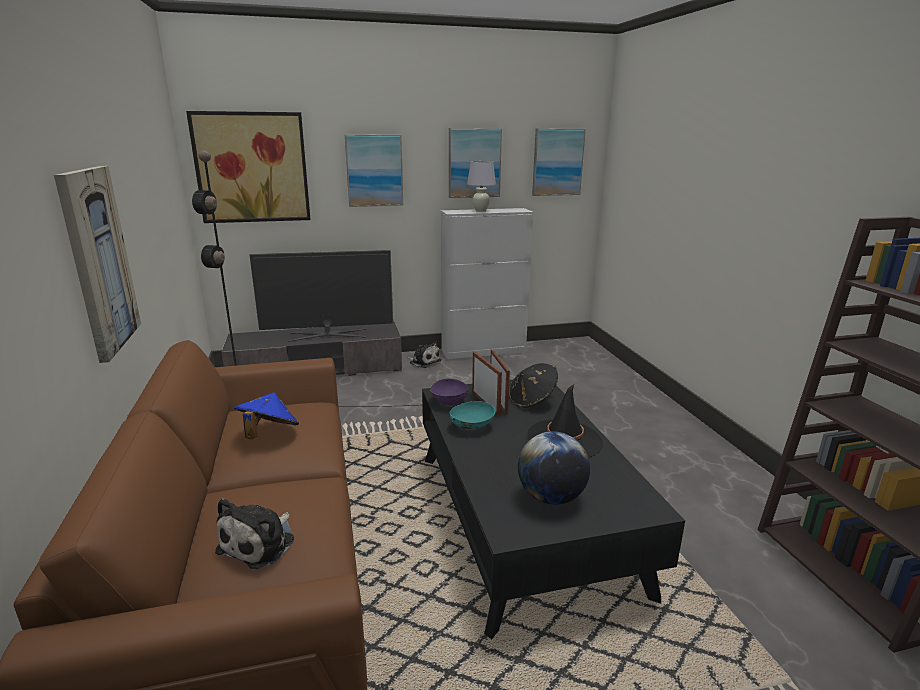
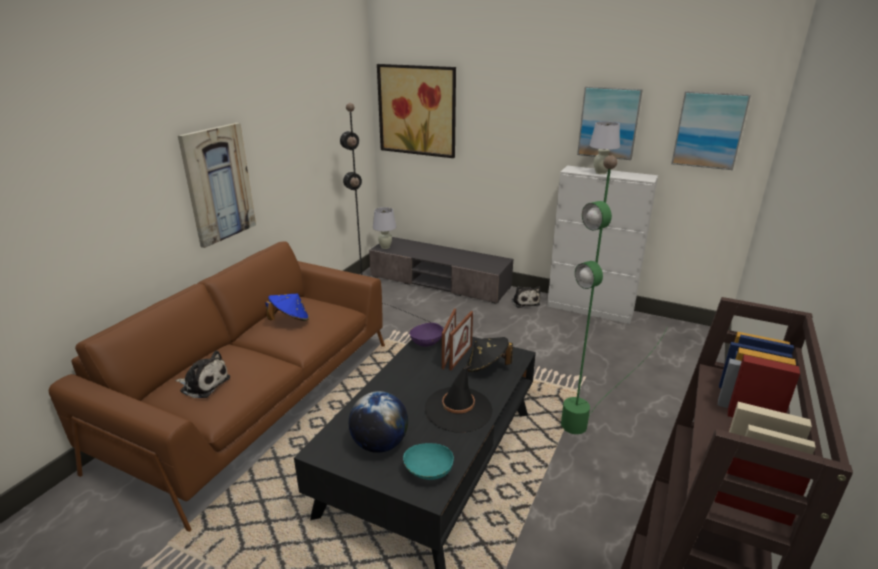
camera: 40 degrees right, 5 degrees up
plush toy [215,498,294,569] -> plush toy turned 135 degrees counterclockwise [175,351,230,398]
television [249,250,393,342] -> none
picture [345,134,403,207] -> none
turquoise bowl [450,401,496,429] -> turquoise bowl moved to [403,443,454,480]
none -> white table lamp [373,207,396,249]
none -> green floor lamp [561,155,667,434]

